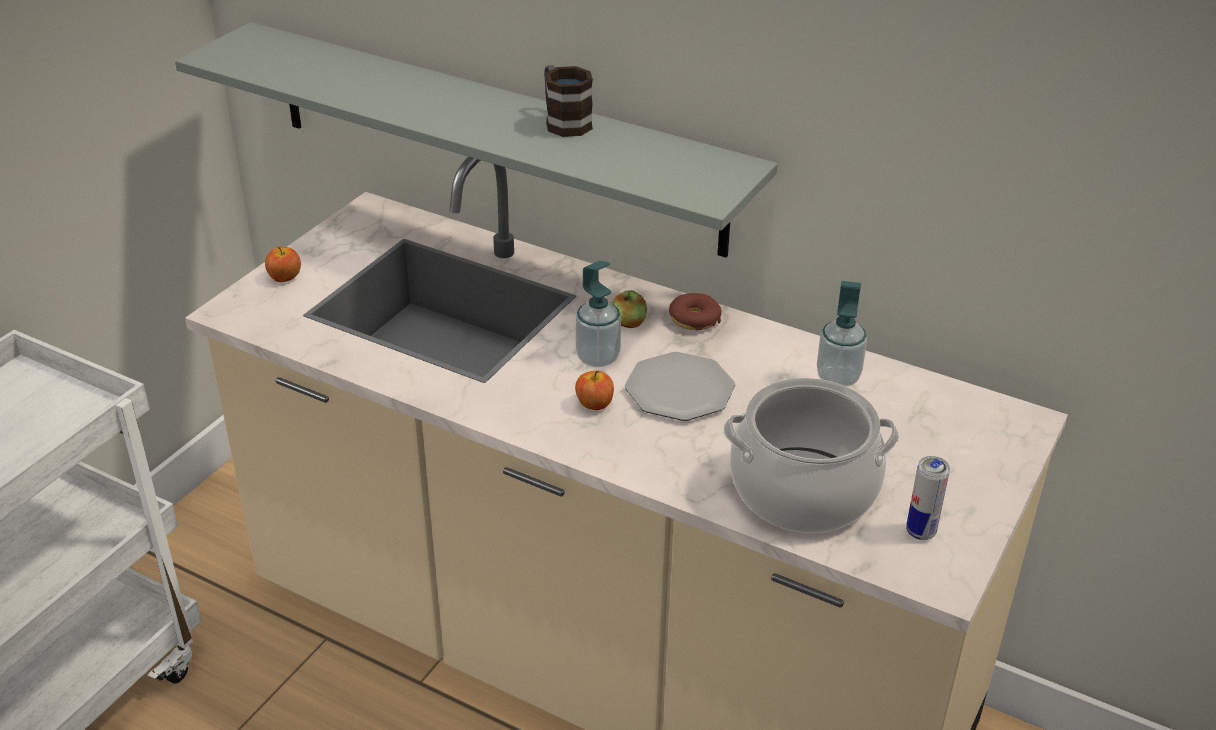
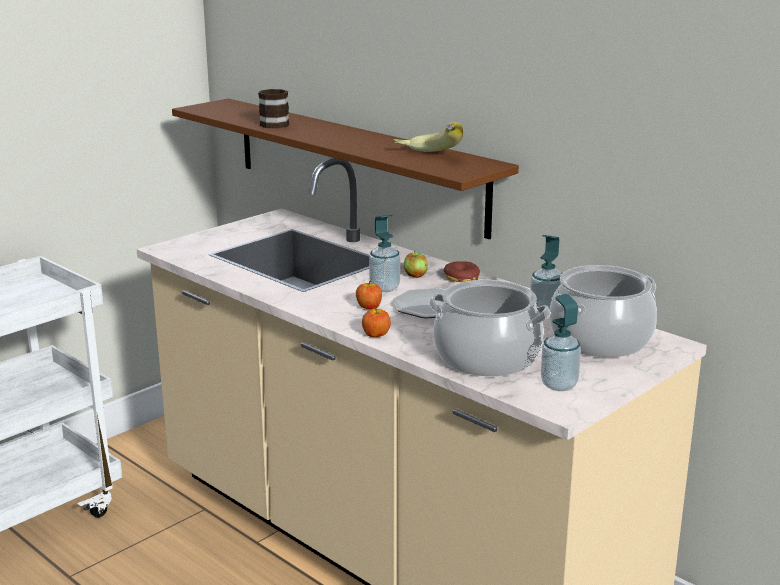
camera: 15 degrees right, 15 degrees down
grey shelf [175,22,778,258] -> brown shelf [172,98,519,239]
apple [265,247,301,282] -> apple moved to [362,307,391,337]
mug [544,65,593,137] -> mug moved to [258,89,289,128]
can [906,456,950,540] -> soap dispenser [541,294,581,391]
none -> banana [392,122,463,152]
none -> cooking pot [549,265,657,357]

